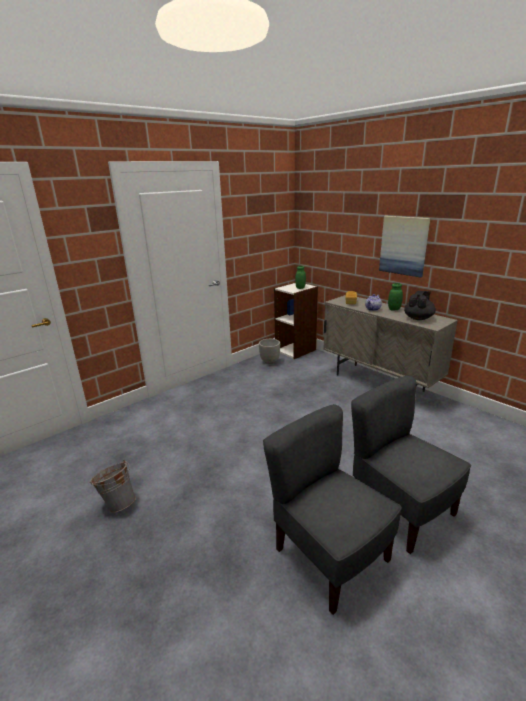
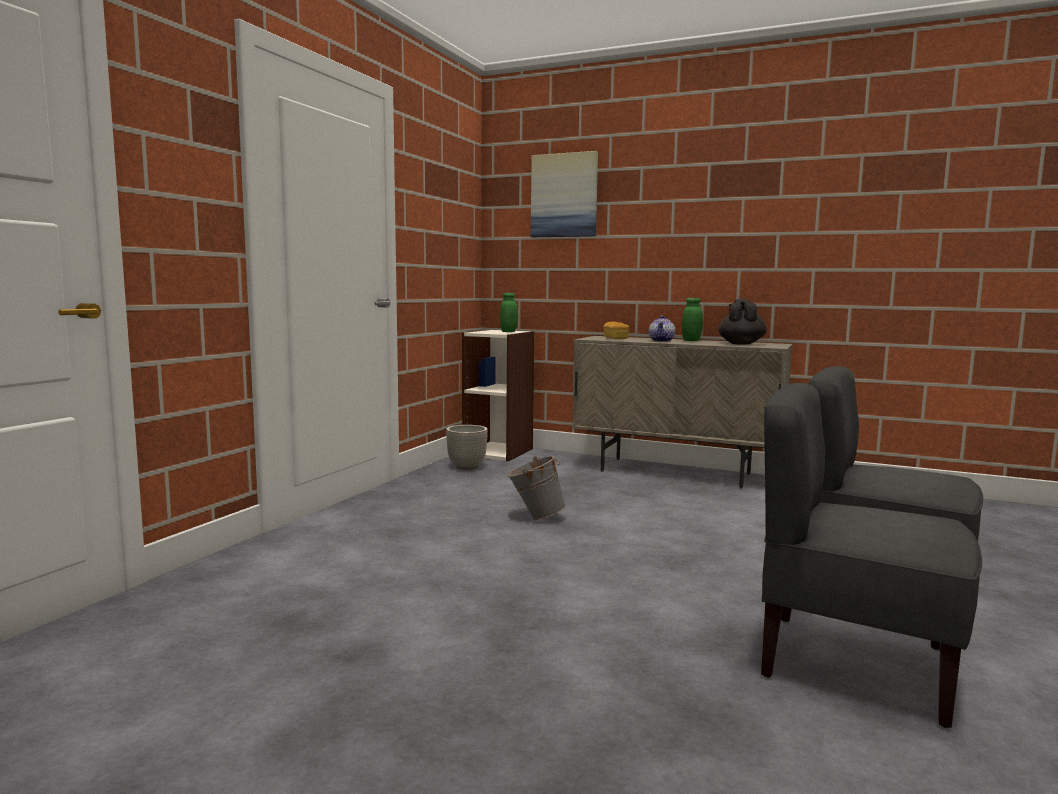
camera: 25 degrees left, 15 degrees down
grey bucket [90,460,136,513] -> grey bucket moved to [507,456,566,520]
picture [379,216,430,278] -> picture moved to [531,151,598,237]

